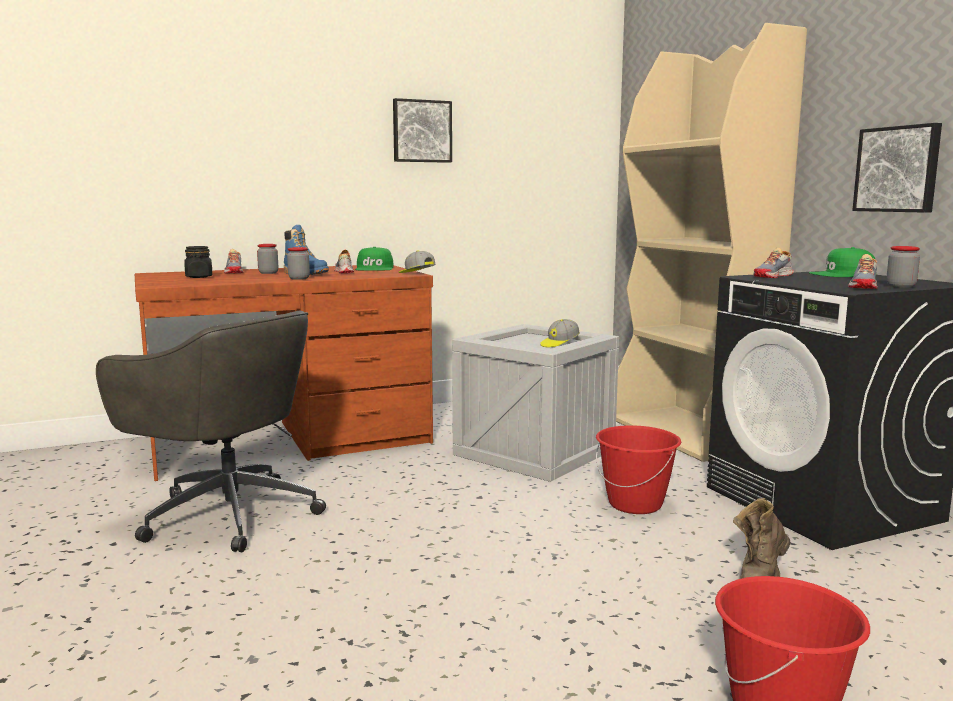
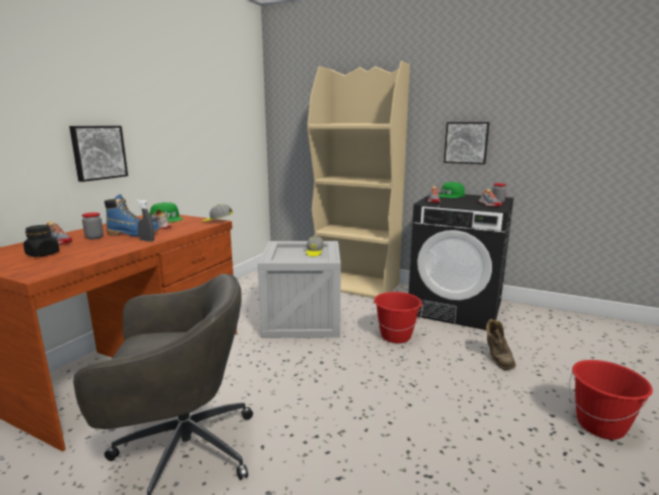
camera: 40 degrees left, 5 degrees up
jar [287,247,310,280] -> grey spray bottle [136,199,155,242]
picture [393,98,452,163] -> picture moved to [69,126,128,182]

